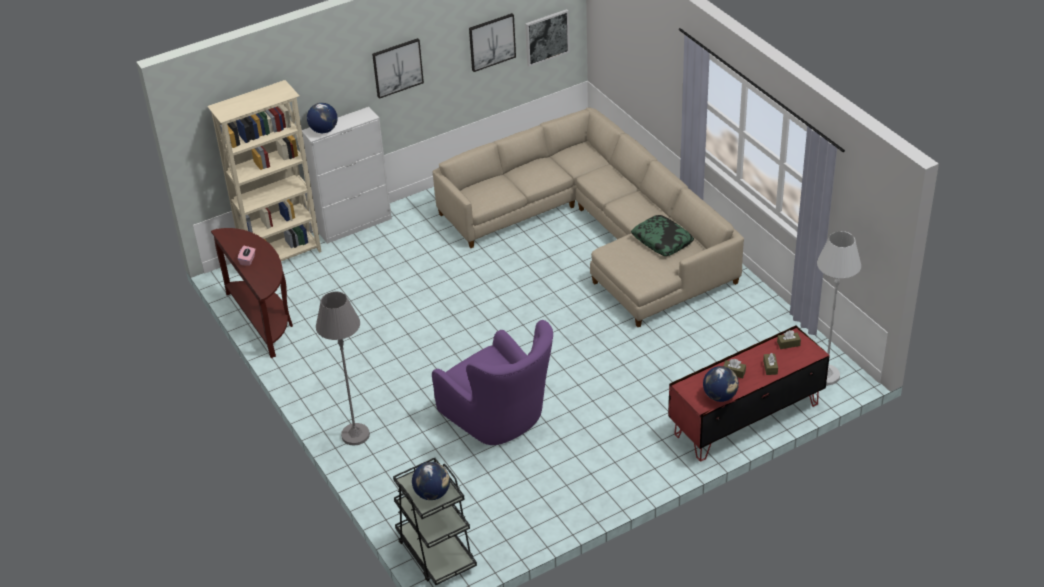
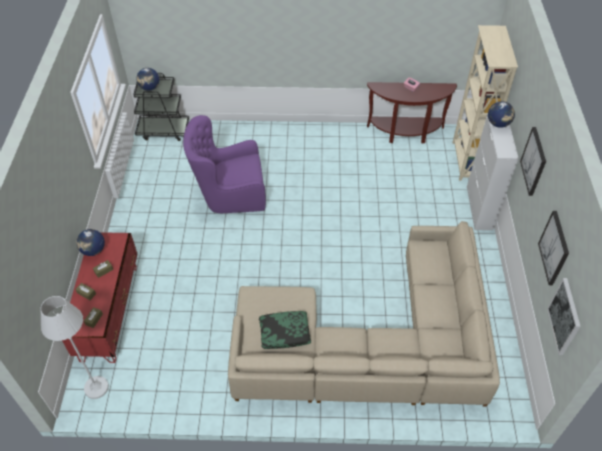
camera: 120 degrees right, 10 degrees up
grey floor lamp [316,291,370,445] -> none

